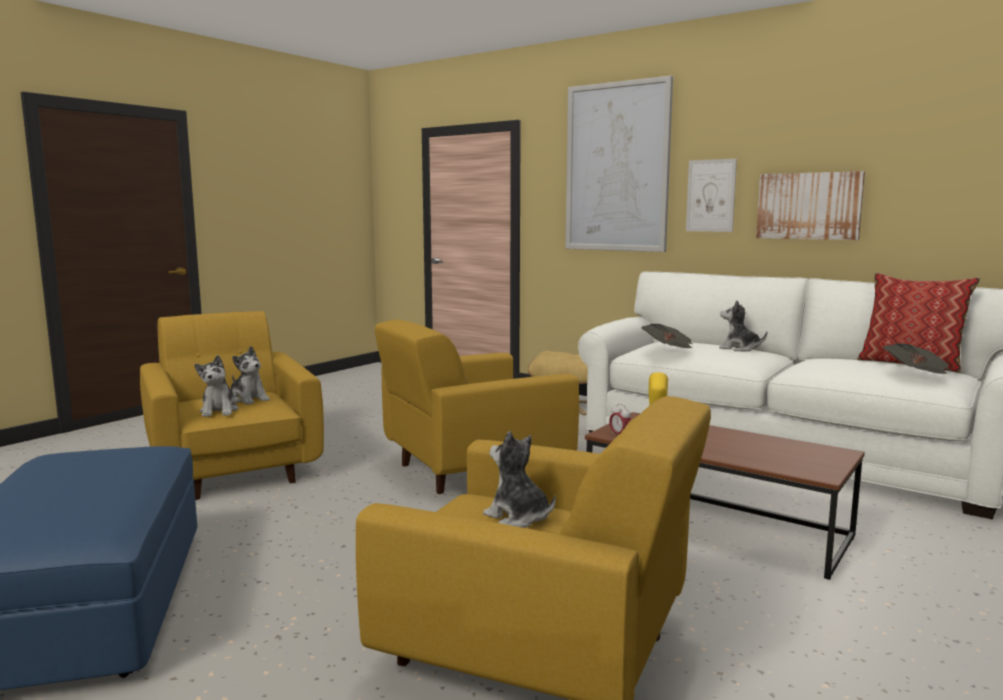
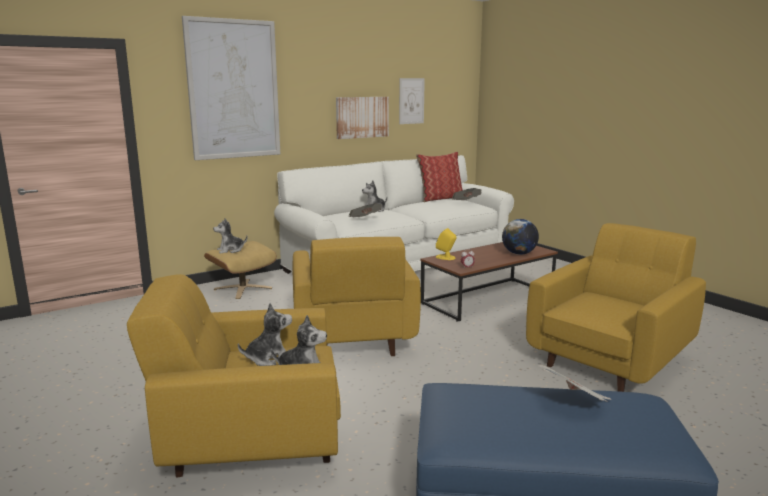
camera: 70 degrees left, 5 degrees up
plush toy [483,431,556,528] -> plush toy moved to [213,218,248,254]
picture [686,159,737,232] -> picture moved to [399,78,425,124]
none -> globe [502,219,539,255]
none -> newspaper [537,365,611,402]

